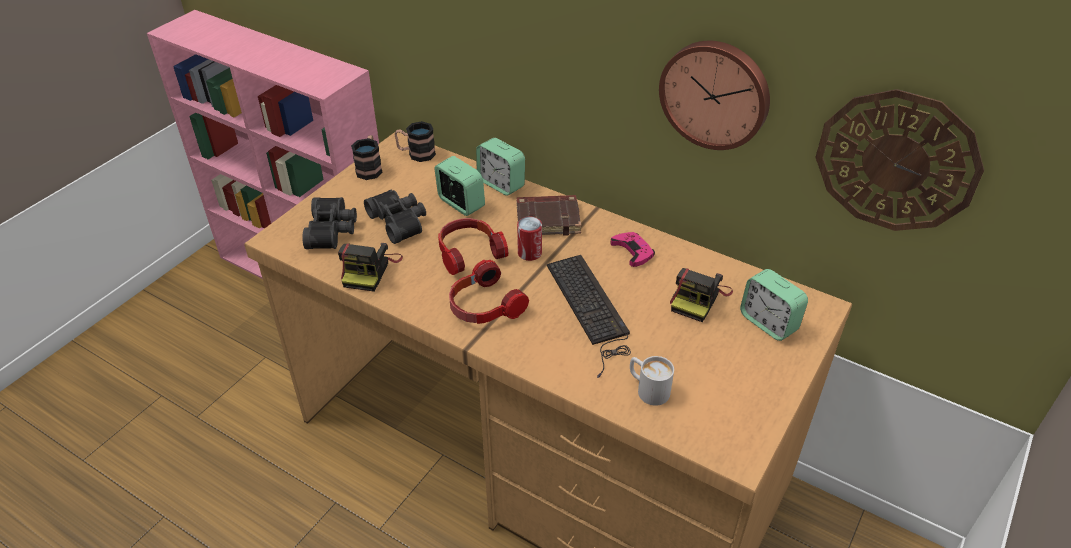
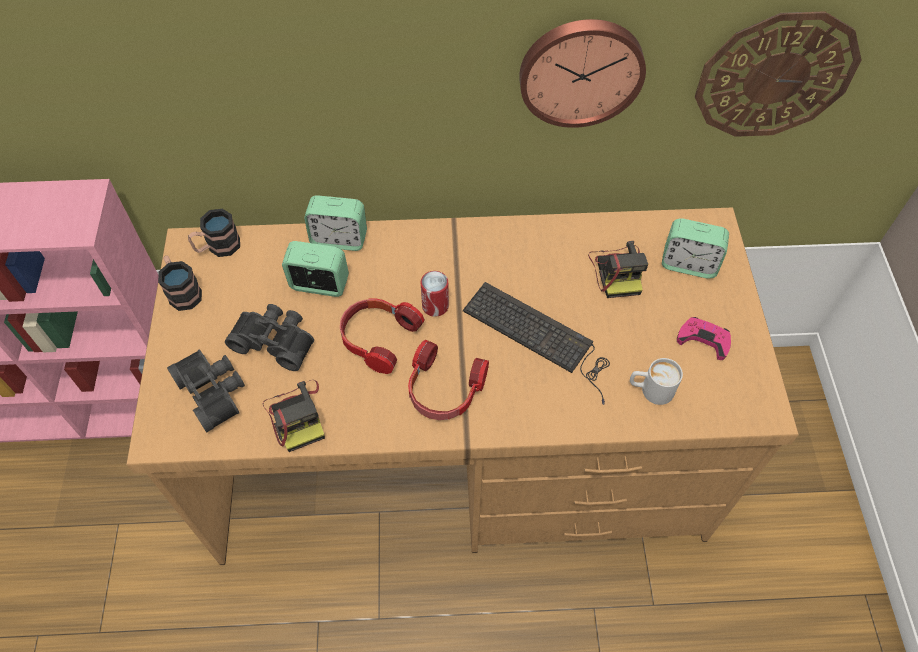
camera: 35 degrees left, 15 degrees up
brown book [516,195,581,236] -> none
pink game controller [610,232,655,267] -> pink game controller moved to [677,317,731,360]

